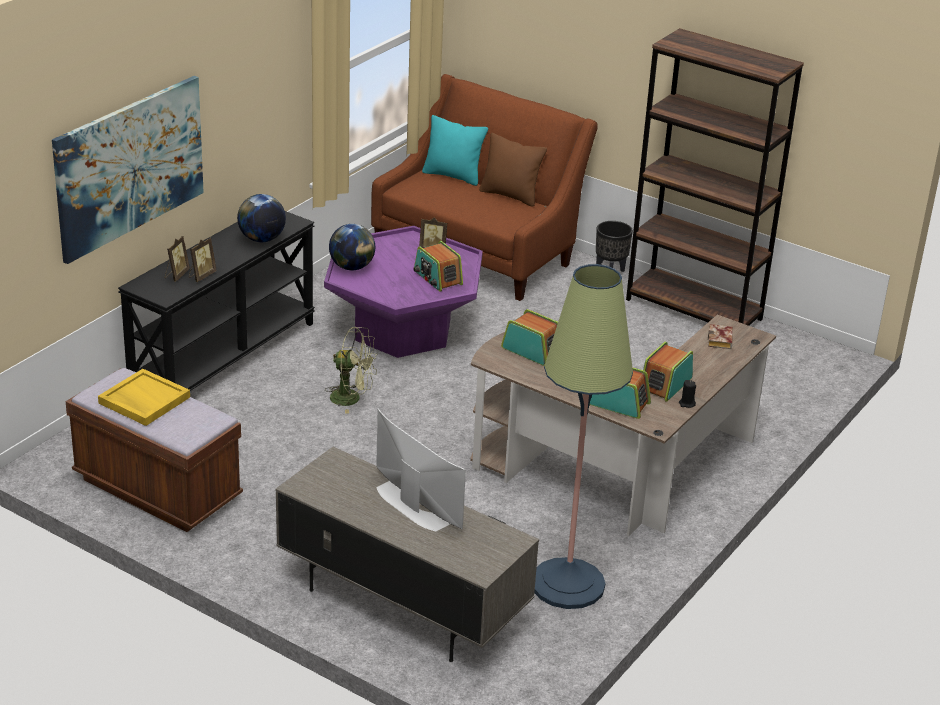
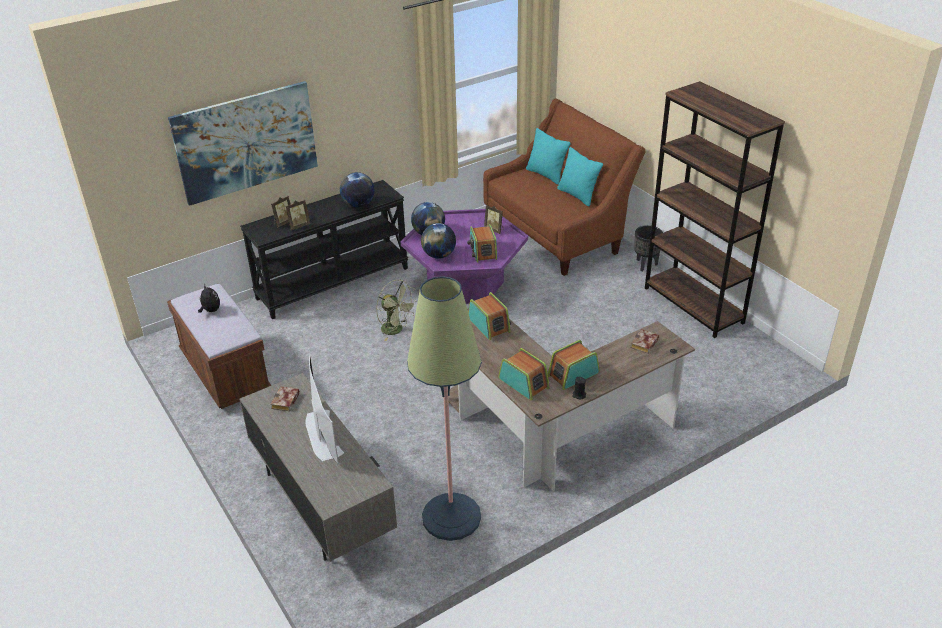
camera: 25 degrees right, 5 degrees up
yellow tray [98,369,190,426] -> plush toy [198,284,220,313]
brown pillow [479,133,547,207] -> turquoise pillow [557,147,603,207]
none -> book [271,386,300,411]
none -> globe [421,223,456,259]

